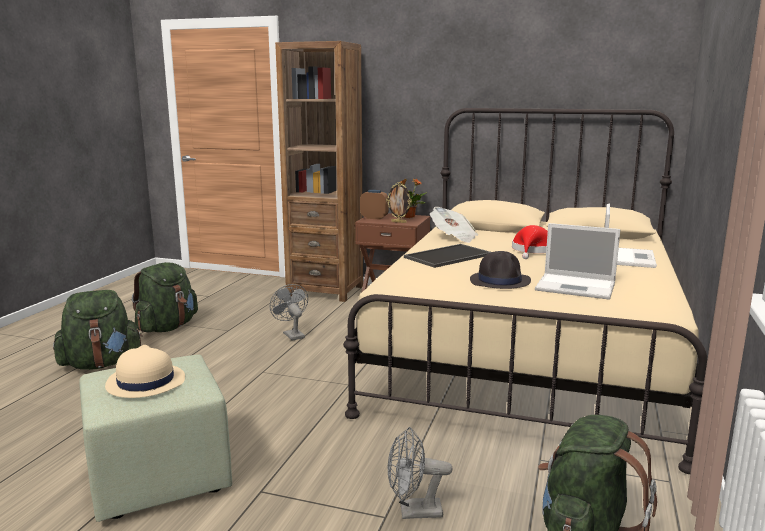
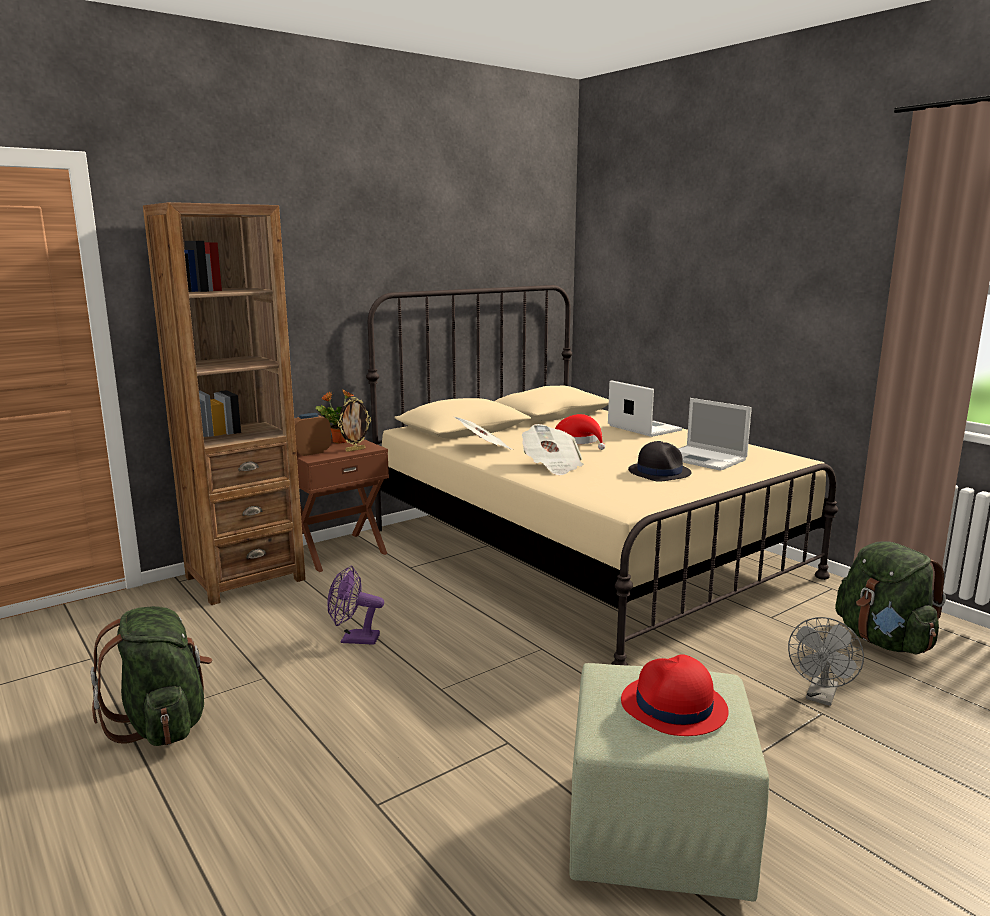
camera: 55 degrees left, 0 degrees up
green backpack [53,290,143,370] -> none
beige hat [105,345,185,398] -> red hat [621,654,729,736]
grey fan [270,284,308,341] -> purple fan [327,565,384,645]
tray [404,244,491,268] -> newspaper [522,424,584,476]
laptop [535,223,620,300] -> laptop turned 75 degrees clockwise [678,398,752,471]

